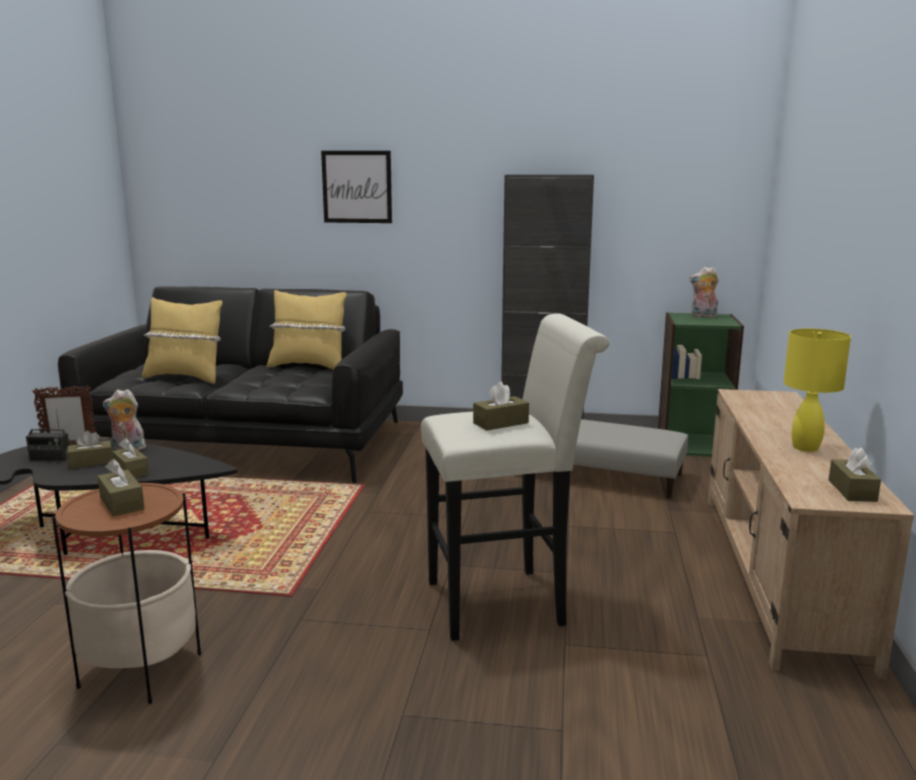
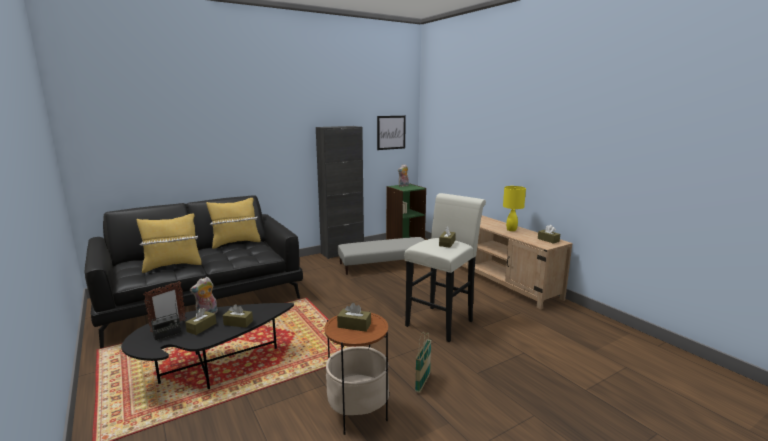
camera: 40 degrees left, 0 degrees up
picture [321,151,392,223] -> picture moved to [377,116,406,150]
none -> basket [415,332,431,393]

